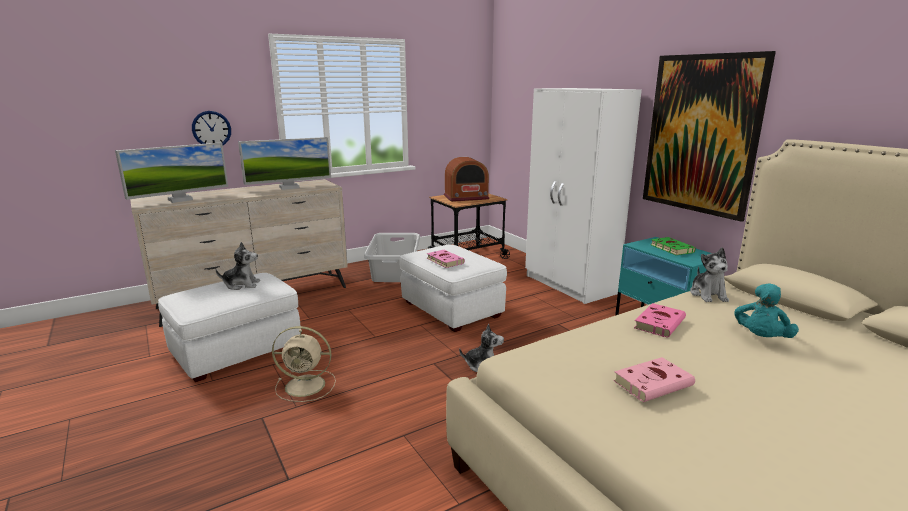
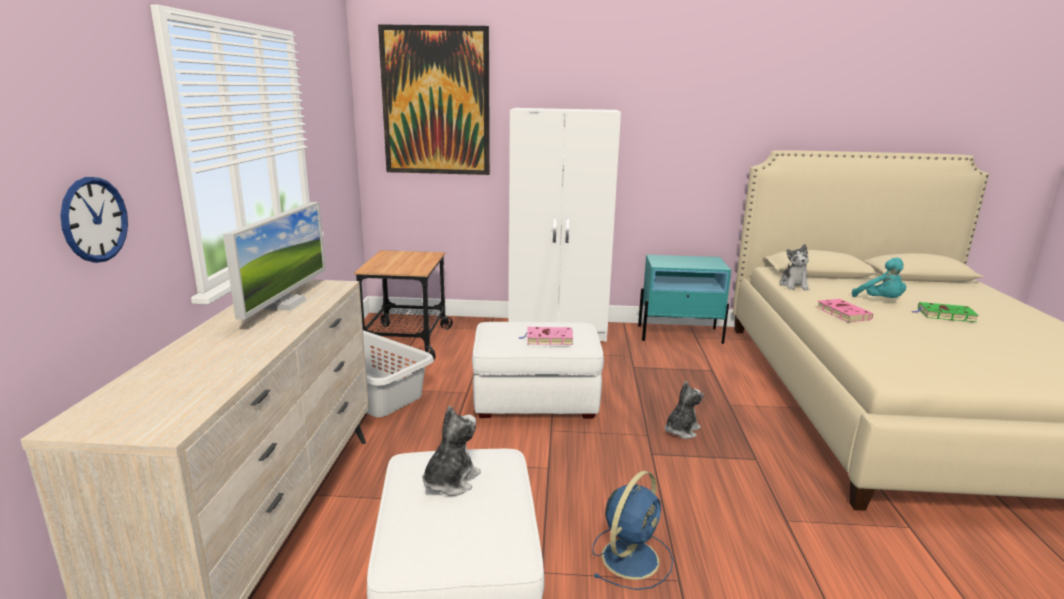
camera: 55 degrees left, 0 degrees up
monitor [115,143,228,203] -> none
beige fan [272,326,336,402] -> blue fan [592,471,674,590]
radio [444,157,490,202] -> none
pink book [613,357,695,402] -> none
picture [643,51,776,222] -> picture moved to [378,24,490,175]
green book [650,237,696,255] -> green book moved to [912,302,979,322]
plush toy [690,247,729,302] -> plush toy turned 60 degrees clockwise [779,244,809,290]

